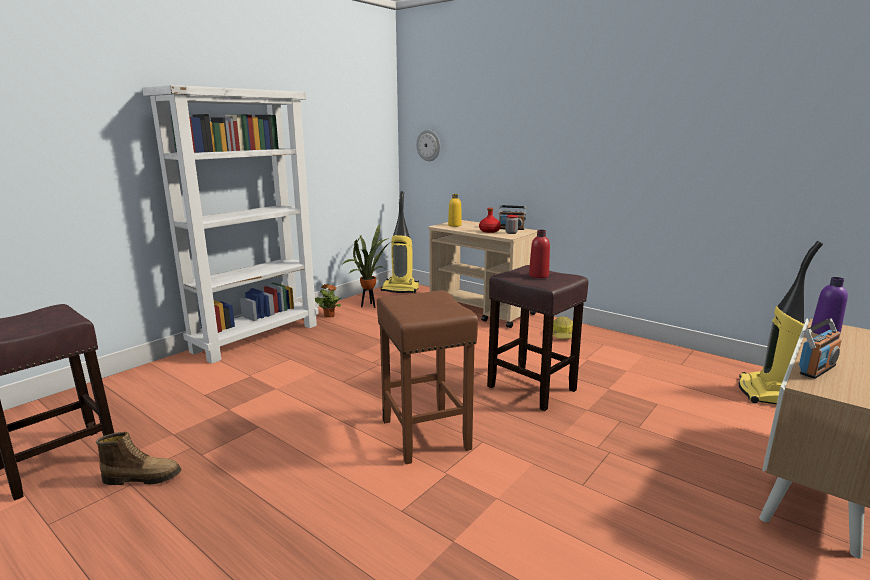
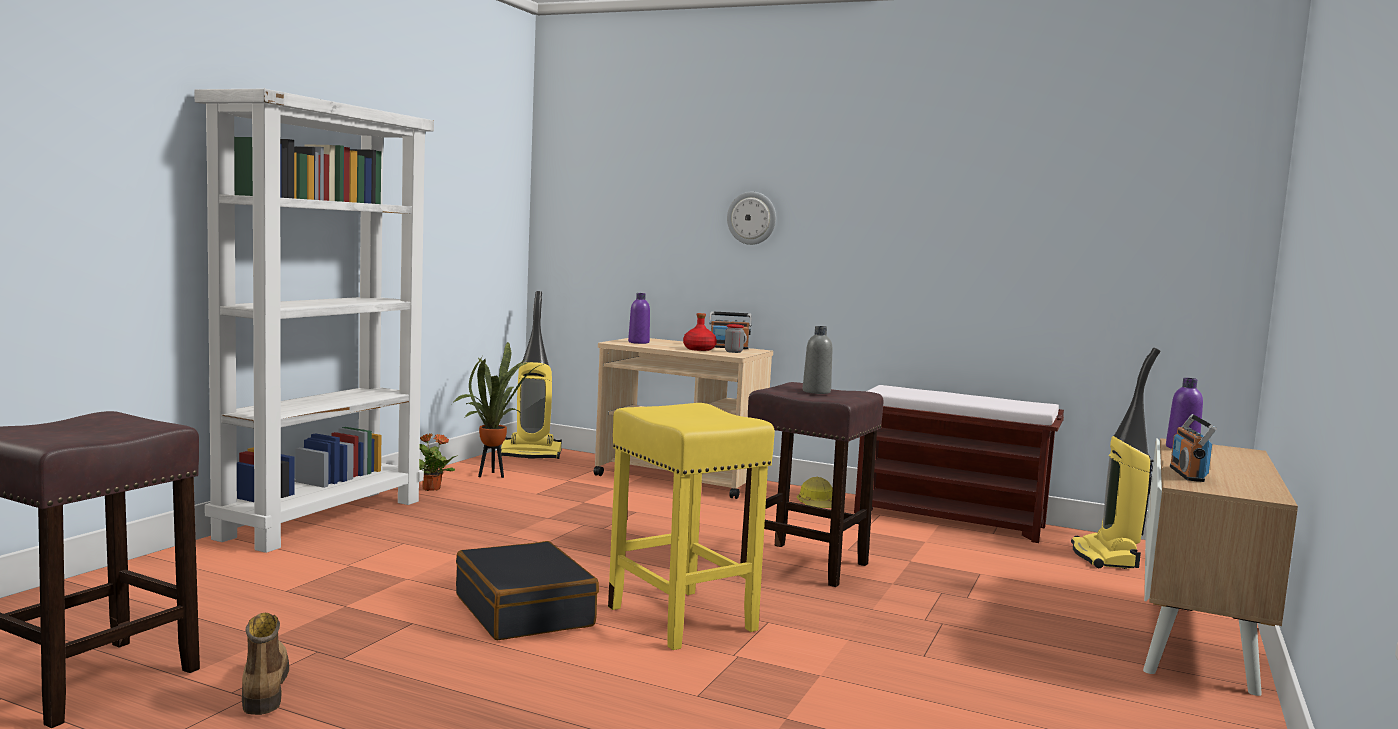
camera: 15 degrees left, 10 degrees down
boot [96,432,181,485] -> boot turned 90 degrees counterclockwise [242,613,289,715]
brown stool [377,290,478,464] -> yellow stool [608,403,775,650]
wall clock [416,130,440,161] -> wall clock moved to [727,192,776,245]
yellow bottle [448,194,462,227] -> purple bottle [628,293,650,344]
red bottle [529,230,550,278] -> grey bottle [803,326,833,394]
radio [799,318,841,379] -> radio turned 150 degrees clockwise [1170,414,1217,482]
none -> black suitcase [456,541,599,640]
none -> brown bench [854,385,1064,543]

